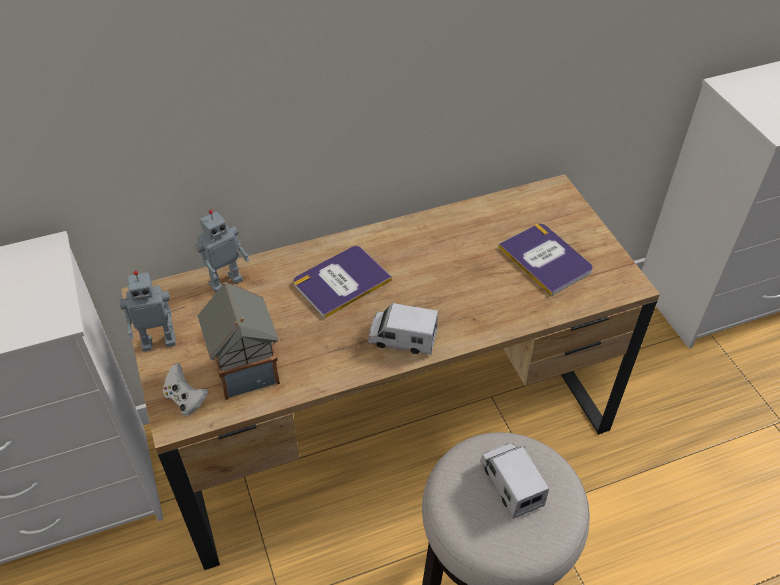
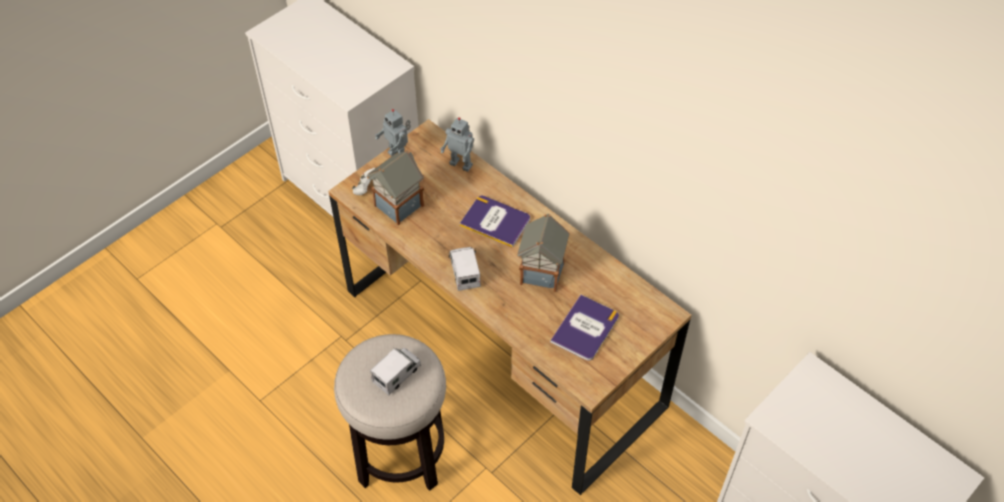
camera: 65 degrees right, 5 degrees up
none -> toy house [517,214,570,292]

